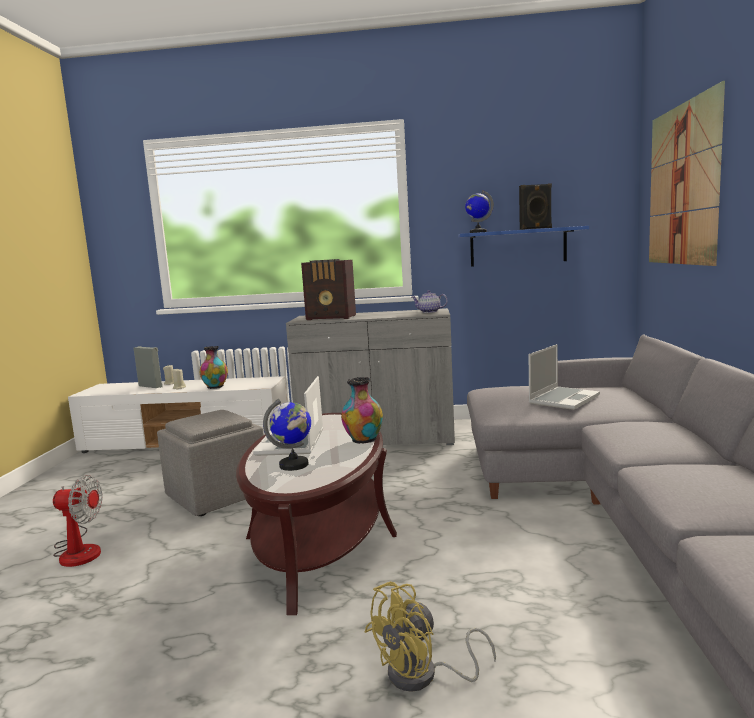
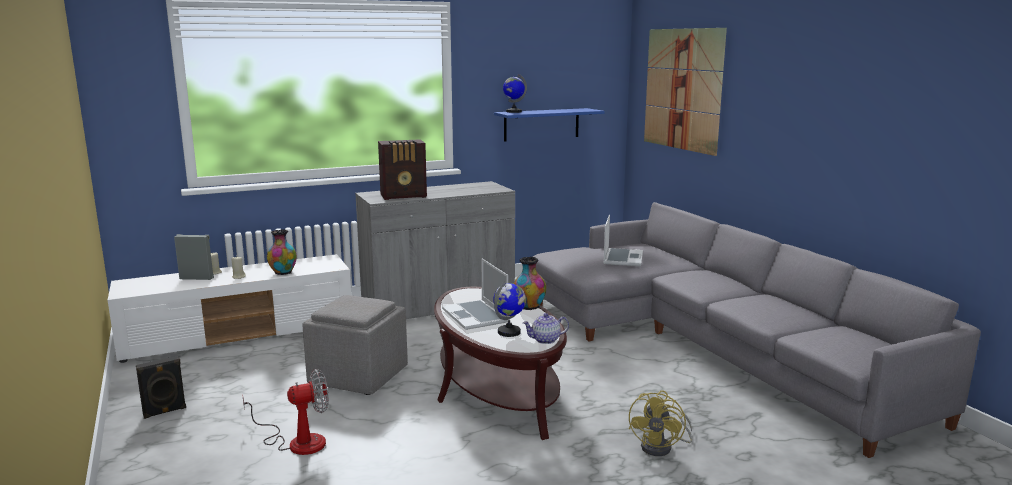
camera: 30 degrees left, 5 degrees up
teapot [412,290,448,313] -> teapot moved to [523,313,569,344]
black speaker [519,183,552,230] -> black speaker moved to [136,356,186,419]

